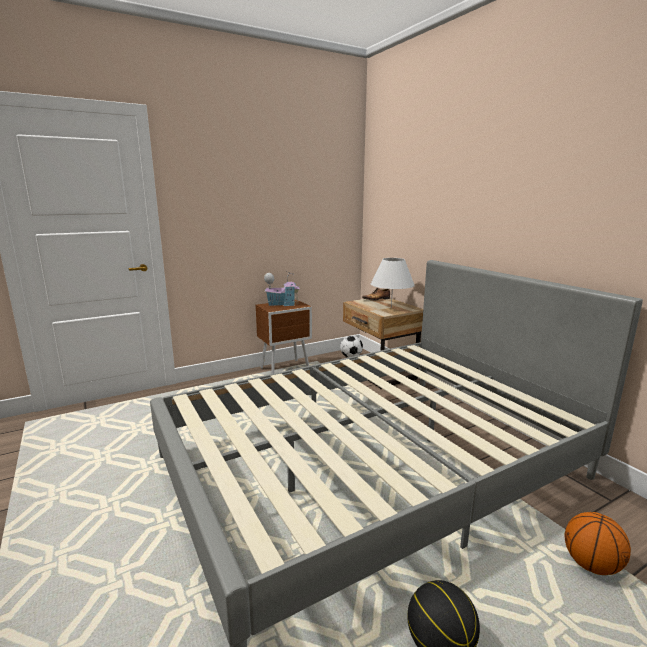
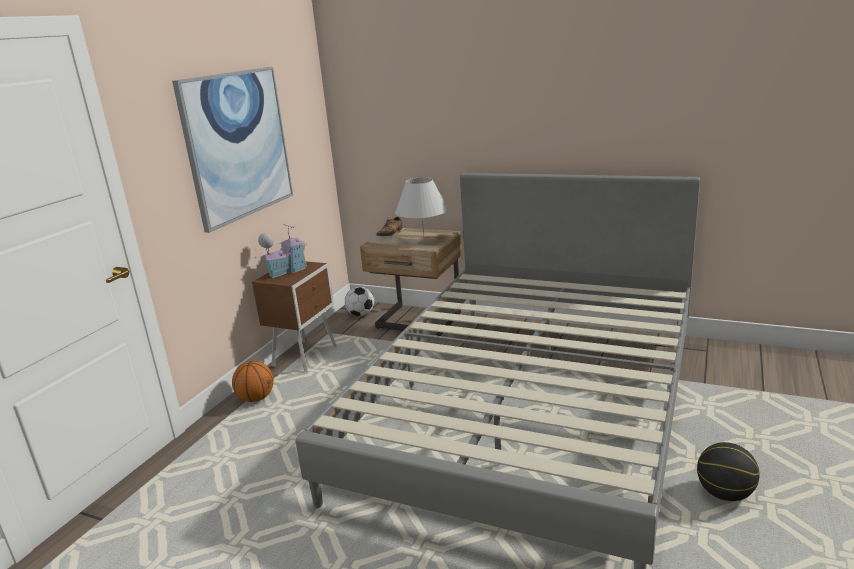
camera: 35 degrees left, 5 degrees up
basketball [565,512,631,575] -> basketball moved to [232,361,274,402]
none -> picture [172,67,293,233]

